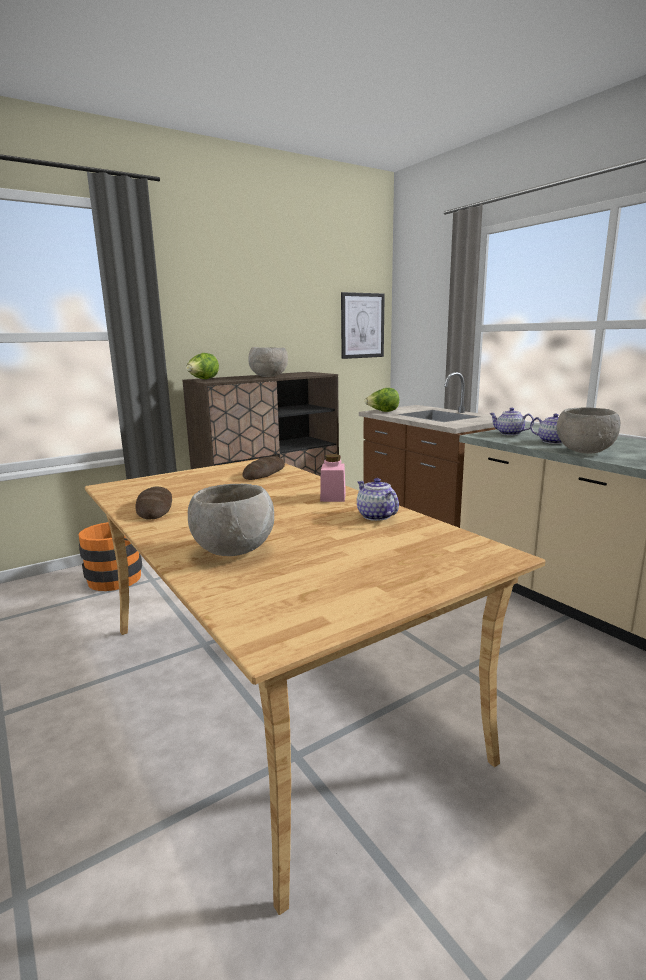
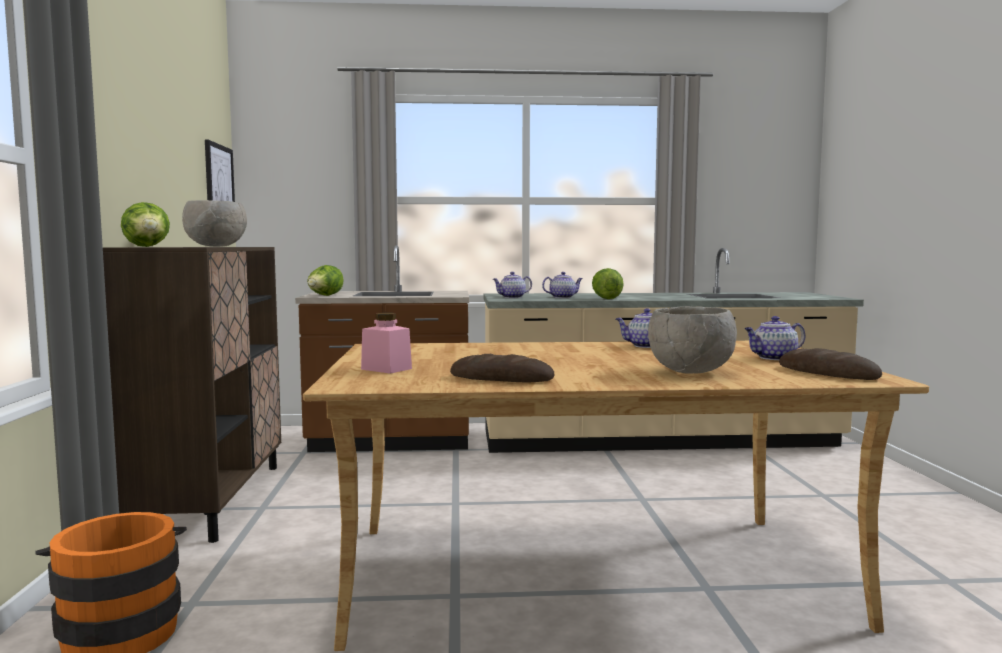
camera: 60 degrees left, 10 degrees down
bread [243,456,285,480] -> bread moved to [779,348,882,380]
pink jar [320,454,346,502] -> pink jar moved to [361,313,412,374]
grey bowl [556,408,620,454] -> lettuce [592,268,624,299]
none -> teapot [745,316,805,360]

